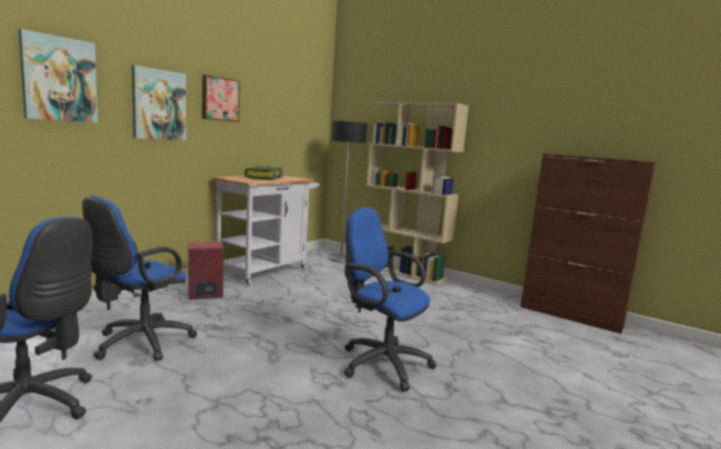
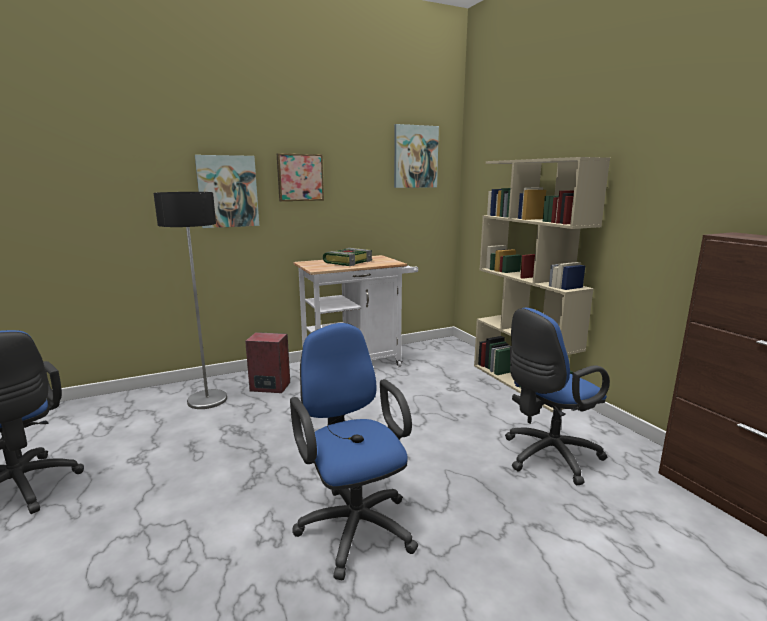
camera: 30 degrees right, 5 degrees up
picture [19,29,98,123] -> picture moved to [394,124,439,188]
blue office chair [82,196,197,361] -> blue office chair moved to [505,308,610,485]
floor lamp [328,121,367,263] -> floor lamp moved to [153,192,227,409]

